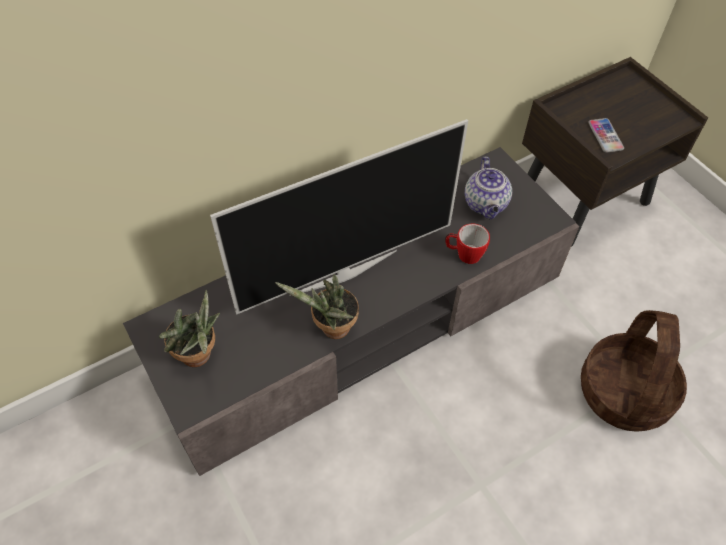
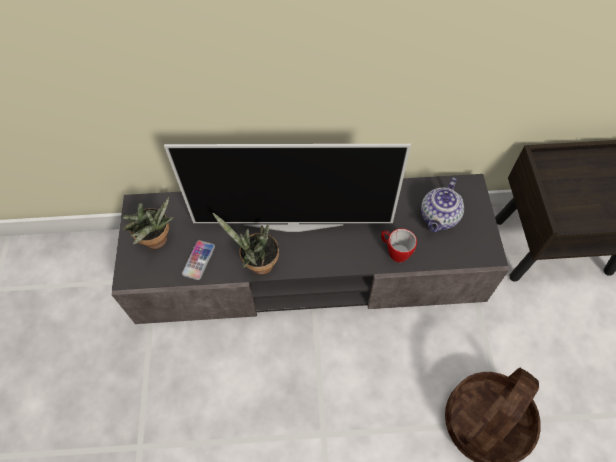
camera: 30 degrees right, 5 degrees up
phone [588,118,624,153] -> phone moved to [182,240,215,280]

